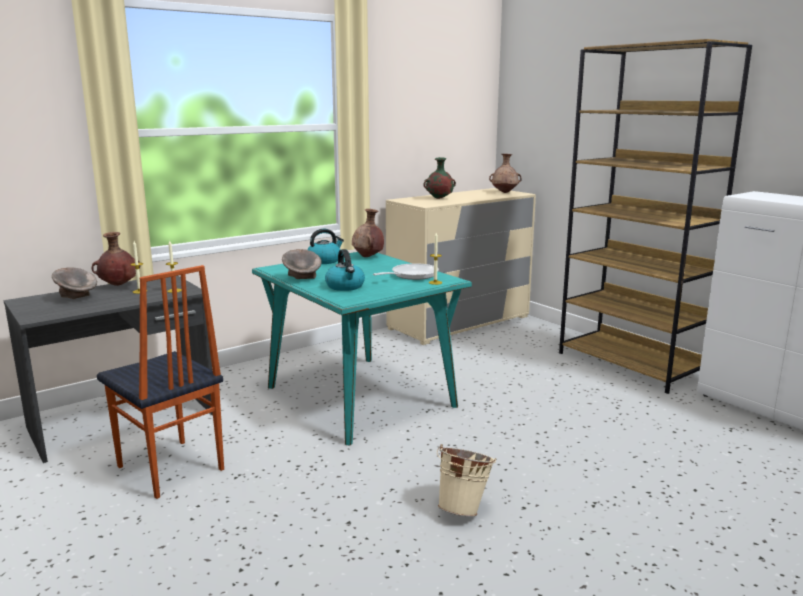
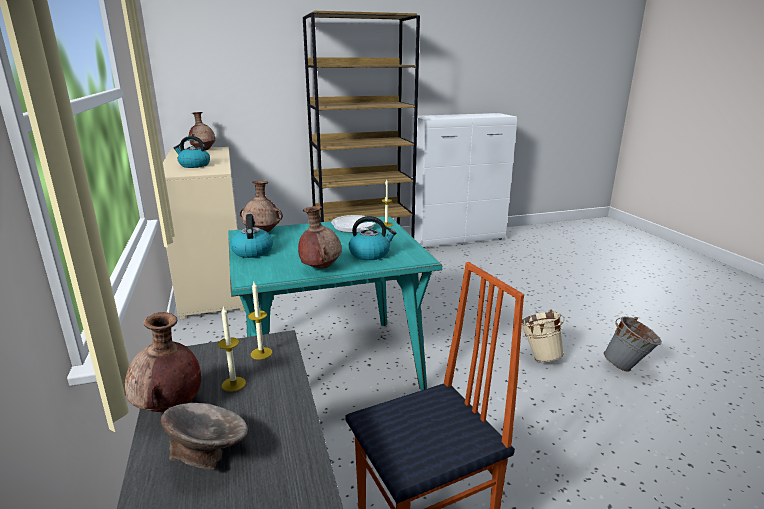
camera: 70 degrees left, 5 degrees up
grey bowl [282,249,322,279] -> brown vase [298,206,342,269]
green vase [423,157,456,199] -> kettle [173,136,210,168]
none -> grey bucket [603,317,662,371]

